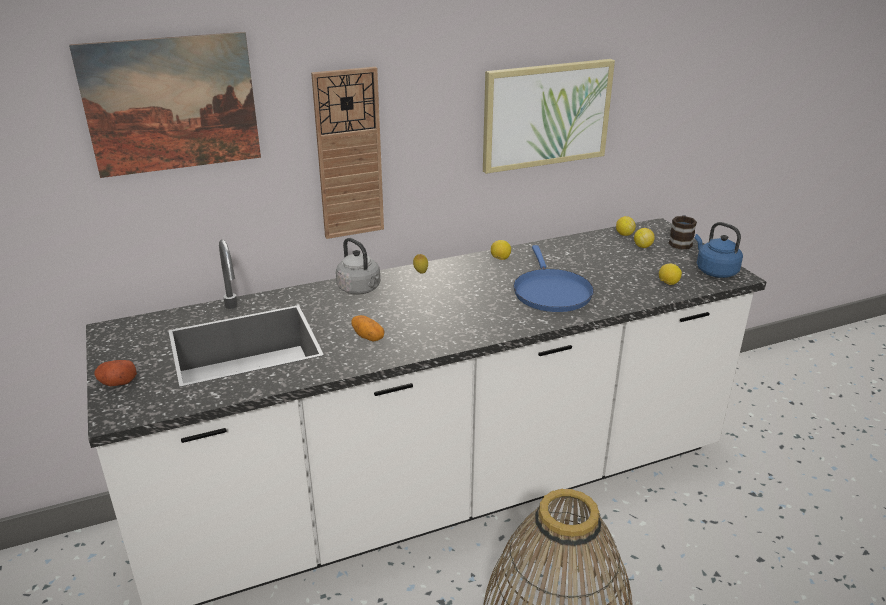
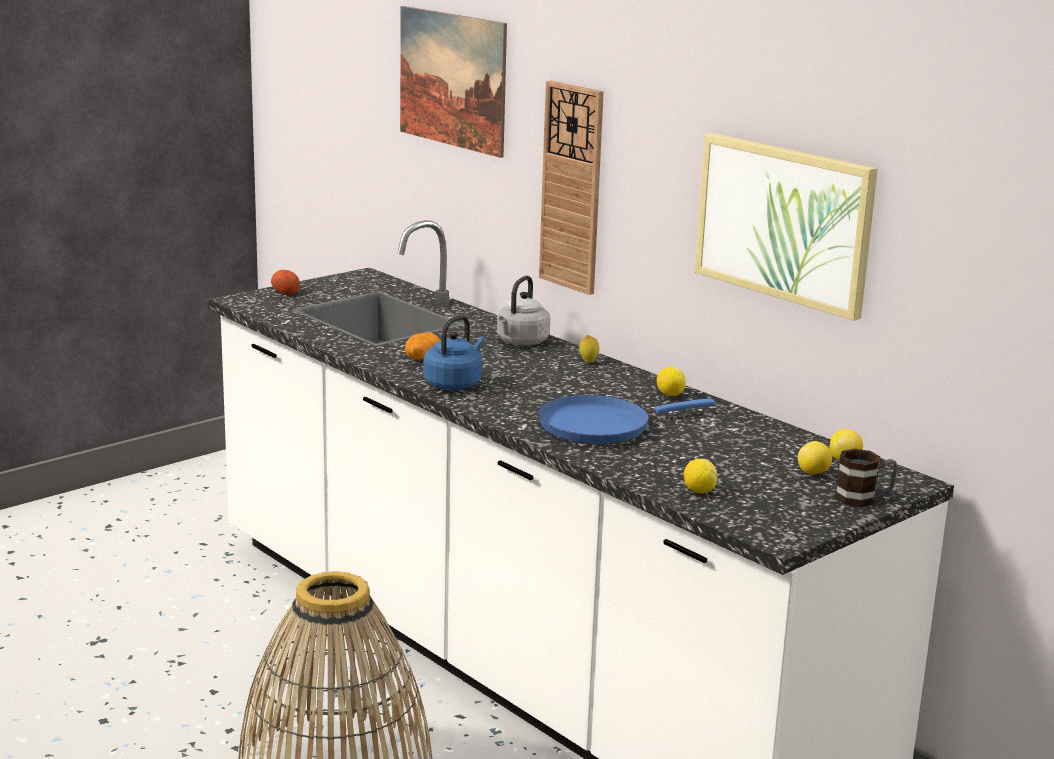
camera: 70 degrees right, 10 degrees down
blue kettle [695,222,743,278] -> blue kettle moved to [423,315,485,390]

